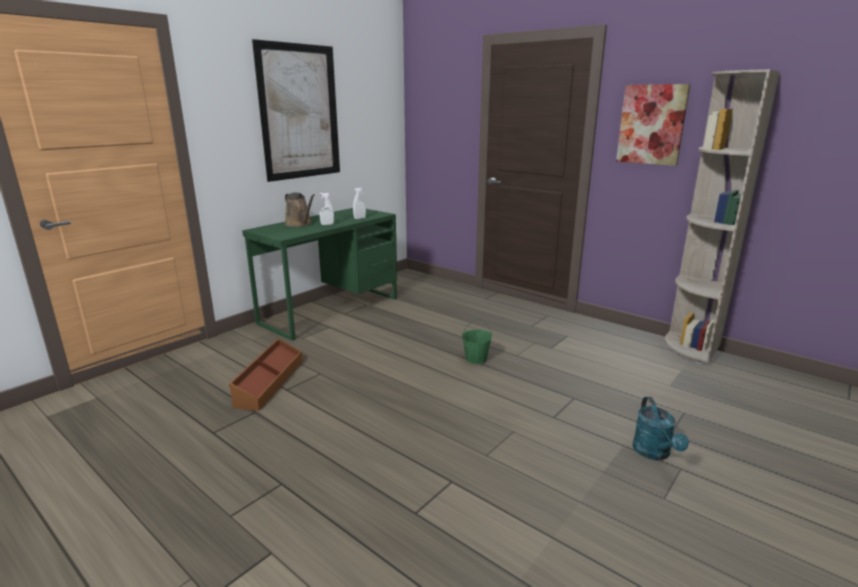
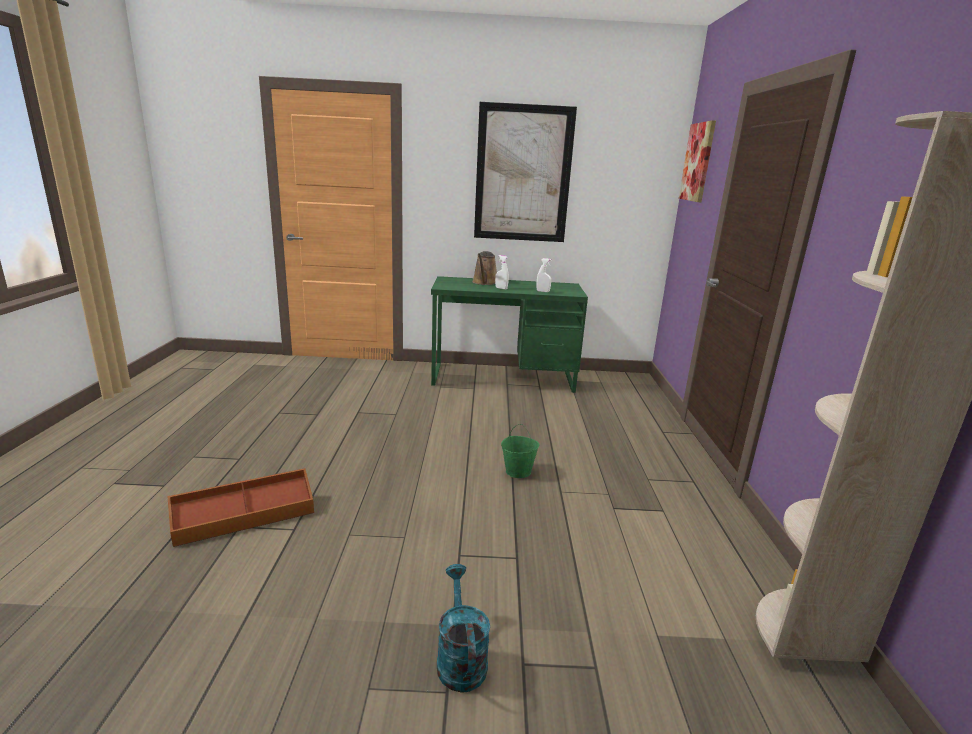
camera: 50 degrees right, 0 degrees up
brown storage box [229,339,303,411] -> brown storage box moved to [167,468,314,547]
picture [616,84,690,166] -> picture moved to [679,120,716,202]
turquoise watering can [633,397,689,461] -> turquoise watering can turned 120 degrees clockwise [437,564,490,692]

